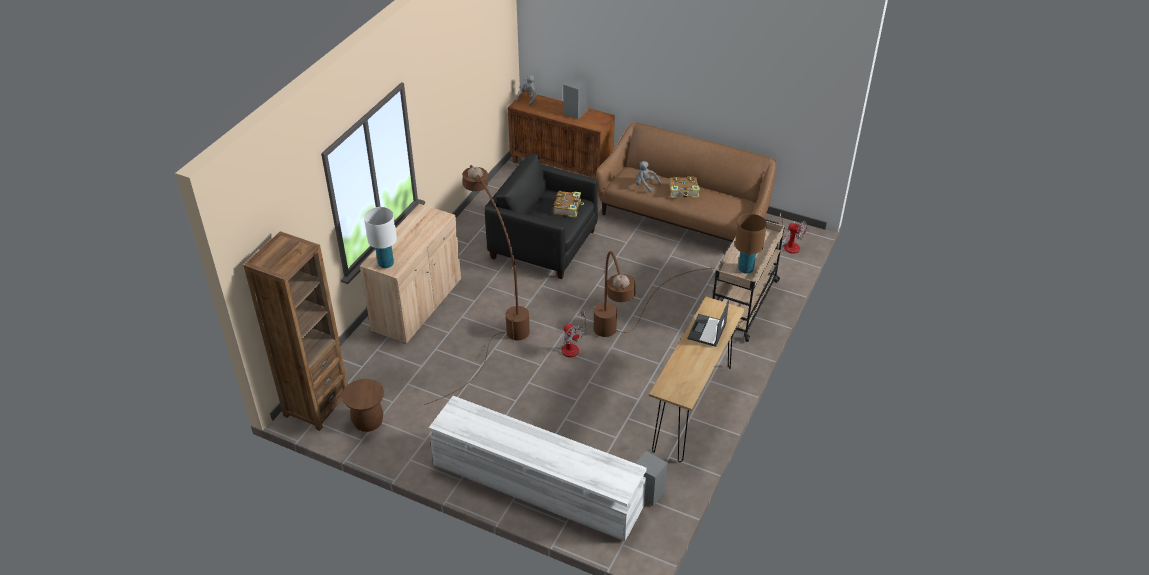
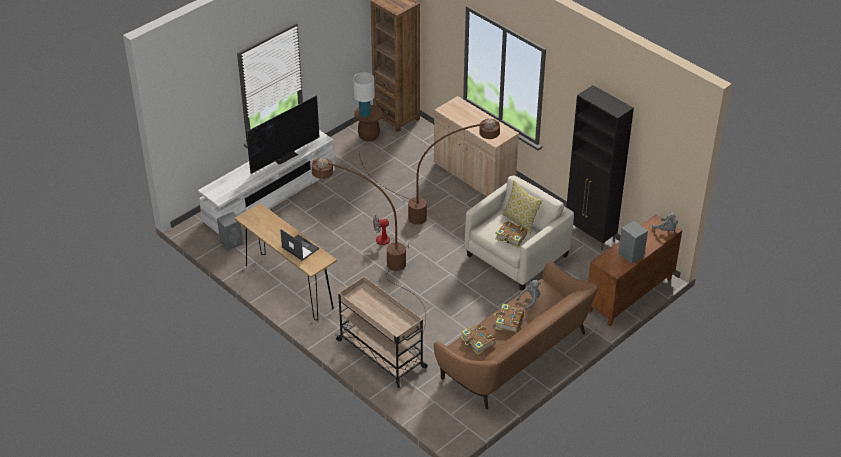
camera: 110 degrees right, 0 degrees up
white table lamp [364,207,397,268] -> white table lamp moved to [353,72,375,117]
black armchair [485,154,598,279] -> beige armchair [465,176,574,291]
brown table lamp [735,214,767,274] -> none
fan [779,213,807,254] -> none
none -> television [246,95,319,174]
none -> book [461,323,496,355]
none -> pillow [502,180,543,235]
none -> black cabinet [566,85,634,250]

